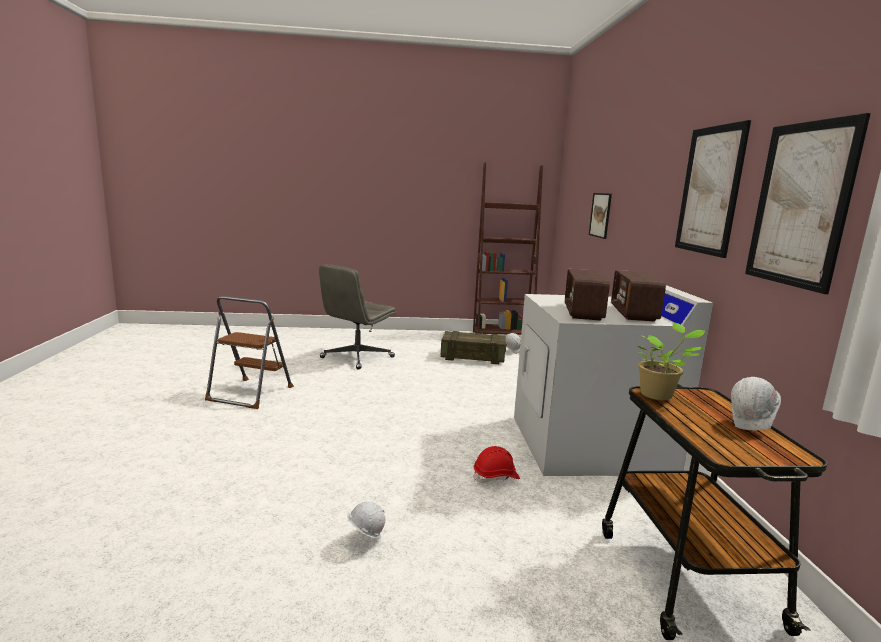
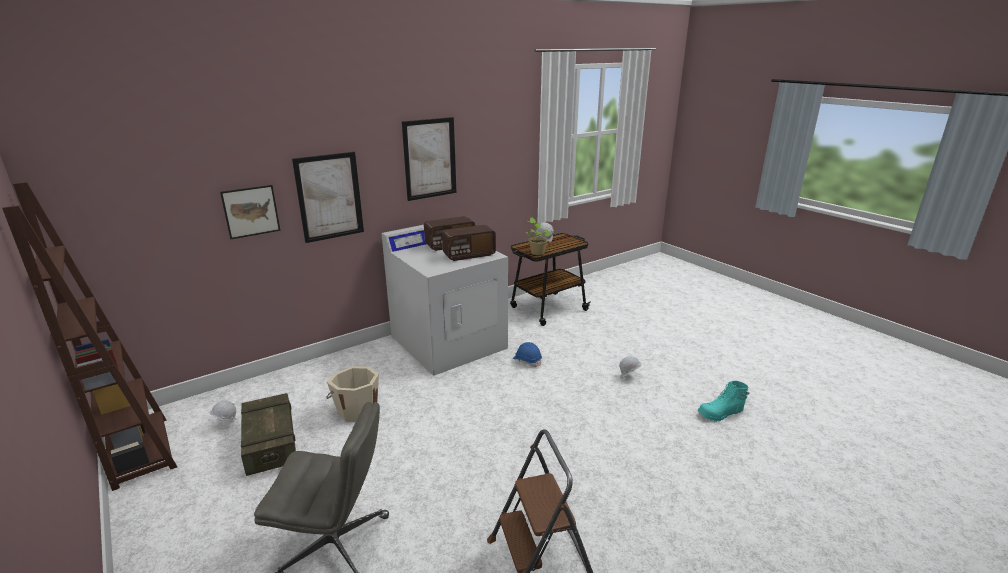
camera: 120 degrees left, 10 degrees up
red hard hat [473,446,520,483] -> blue hard hat [513,342,542,367]
picture [745,113,871,294] -> picture moved to [292,152,364,243]
none -> beige bucket [327,366,379,422]
none -> turquoise boot [697,381,749,422]

